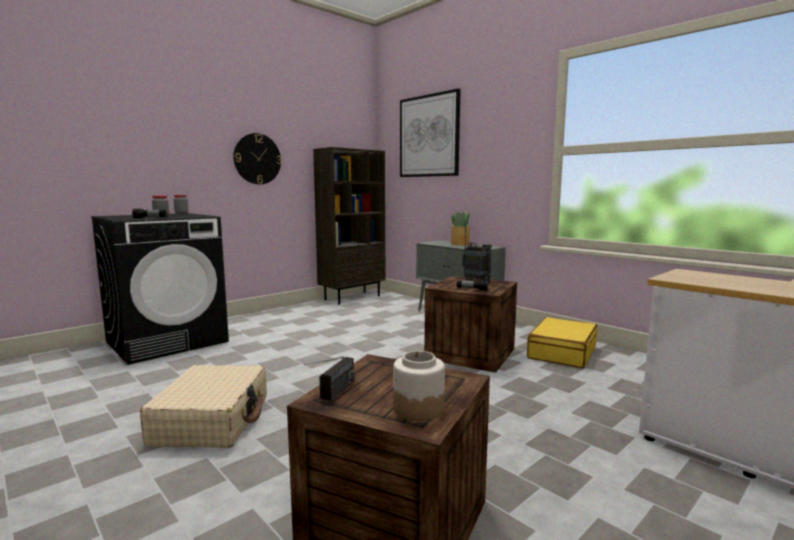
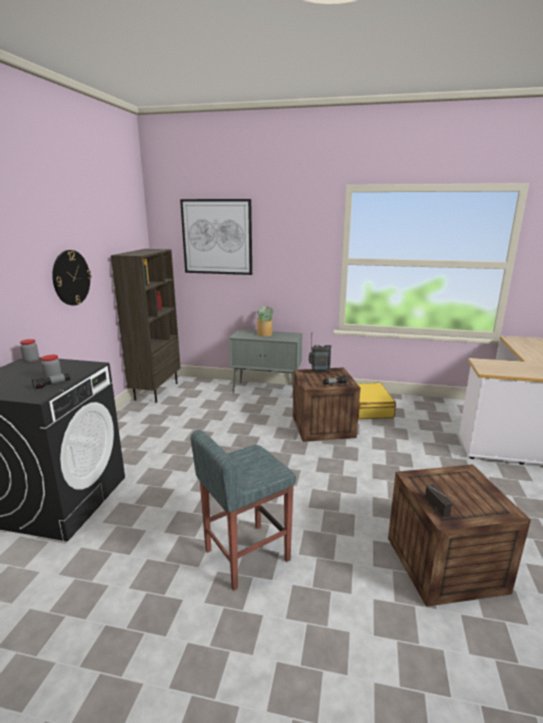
camera: 35 degrees left, 10 degrees up
beige suitcase [140,365,267,448] -> grey stool [191,430,296,591]
jar [393,351,445,421] -> none

